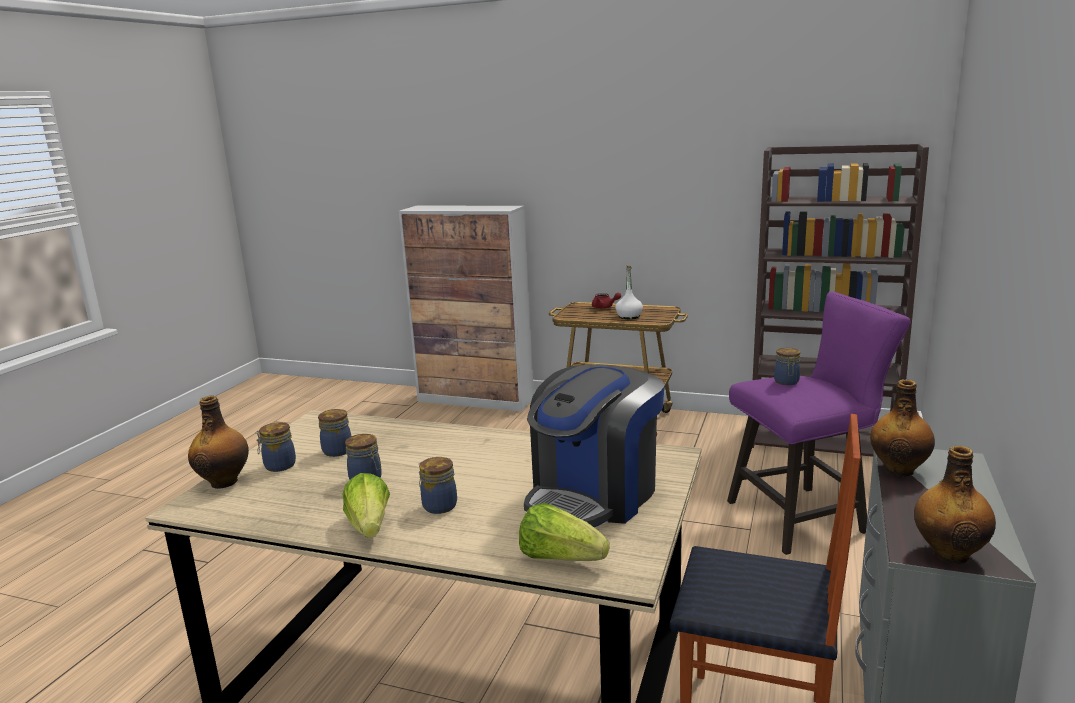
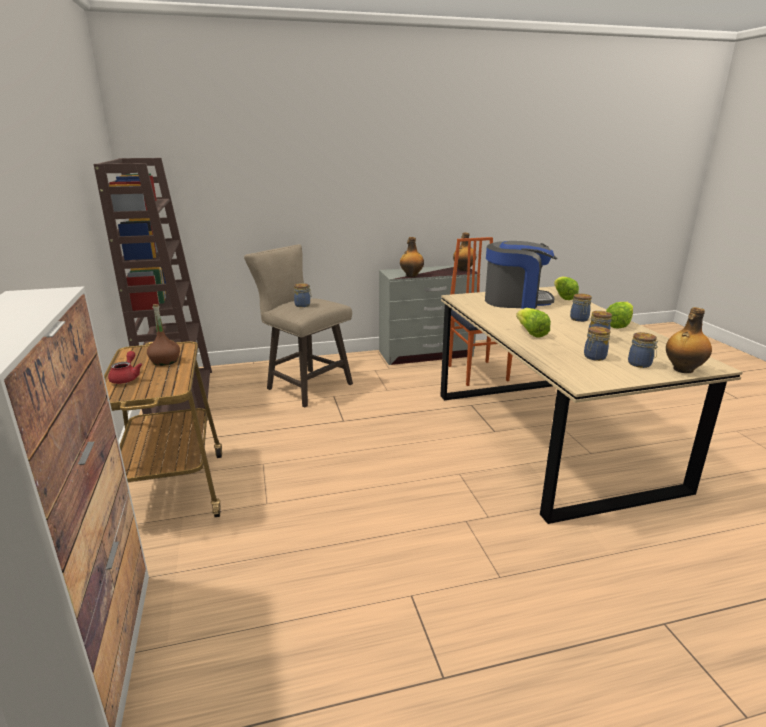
camera: 125 degrees left, 5 degrees up
white bottle [615,265,643,319] -> brown bottle [147,304,180,366]
purple stool [727,292,911,555] -> beige stool [244,244,353,407]
none -> lettuce [516,308,551,337]

